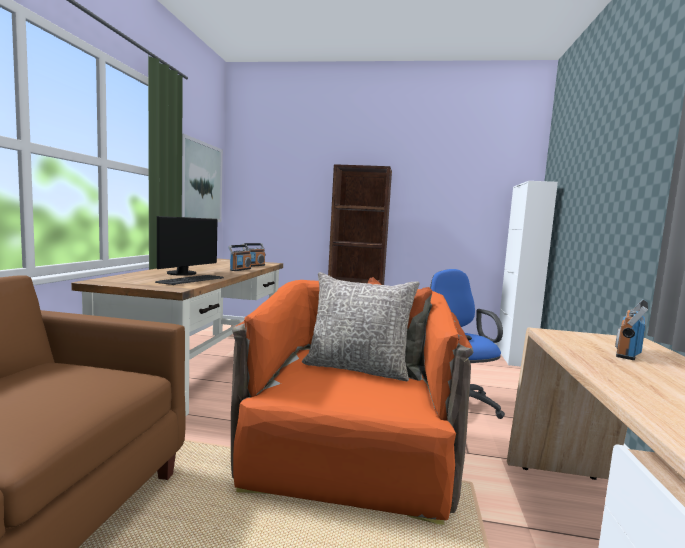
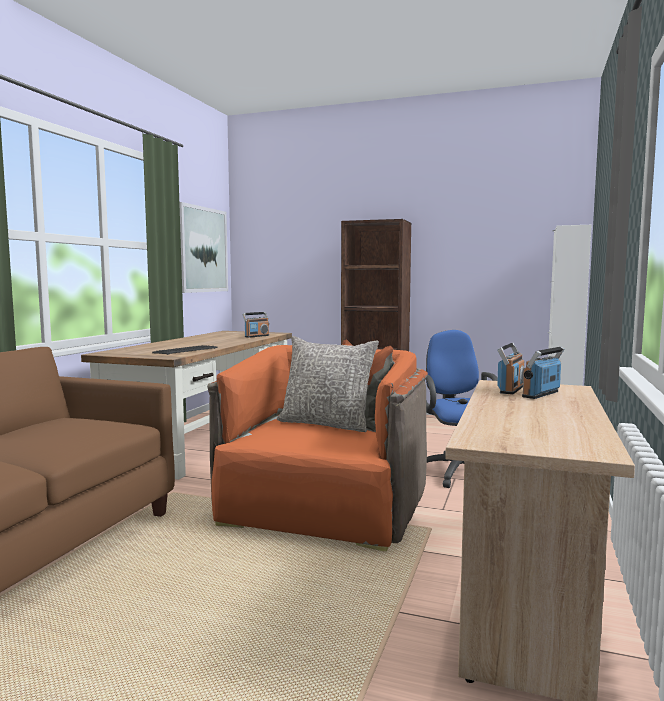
camera: 10 degrees right, 0 degrees up
monitor [157,216,217,276] -> none
radio [228,245,251,271] -> radio moved to [497,343,524,395]

